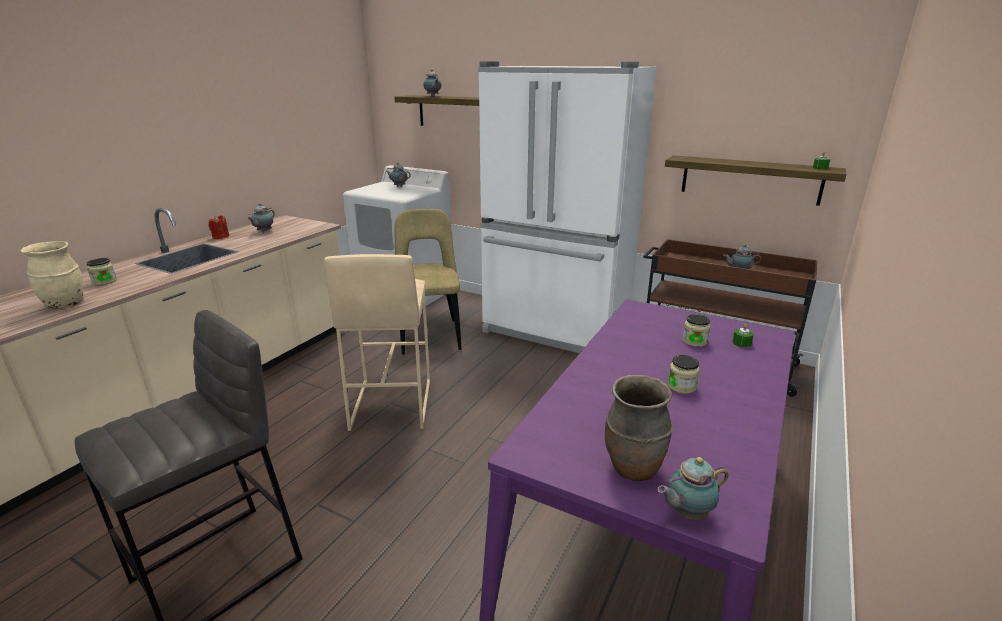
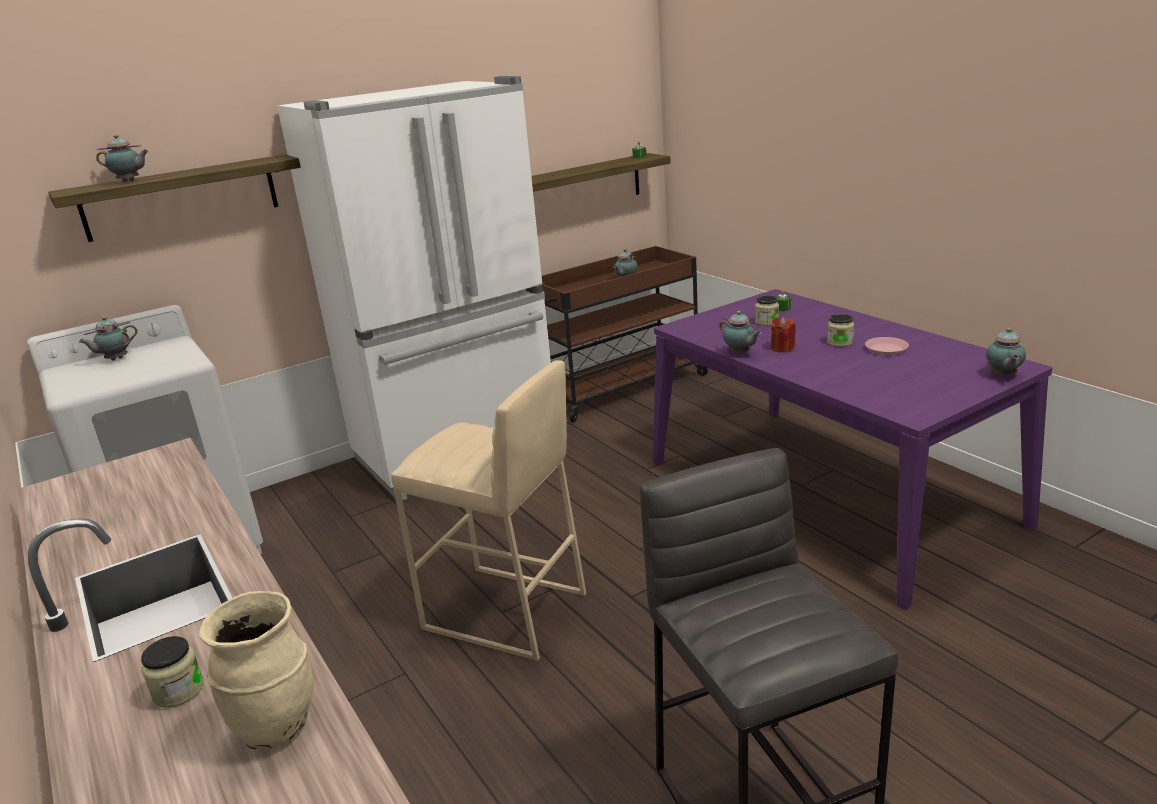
camera: 60 degrees left, 0 degrees up
red candle [208,215,229,239] -> red candle moved to [771,317,796,352]
teapot [247,203,275,232] -> teapot moved to [719,311,761,354]
beige chair [394,209,461,355] -> none
brown vase [605,375,673,481] -> none
none -> pink plate [865,337,909,355]

